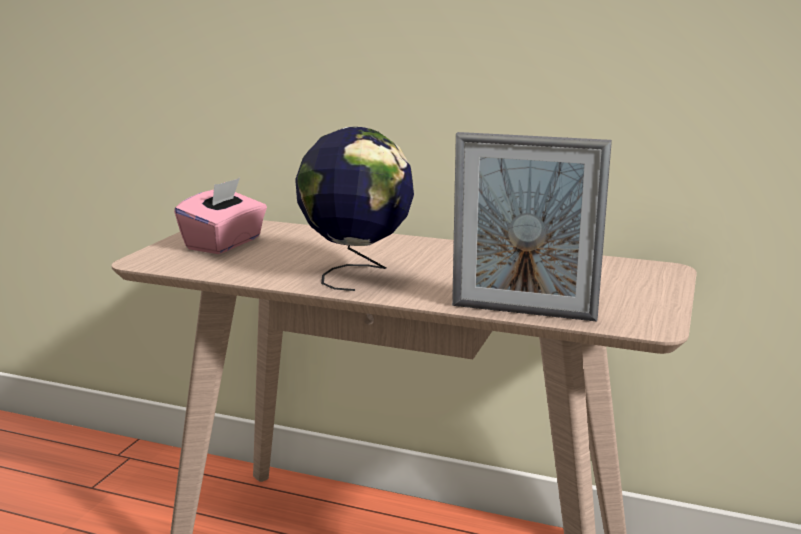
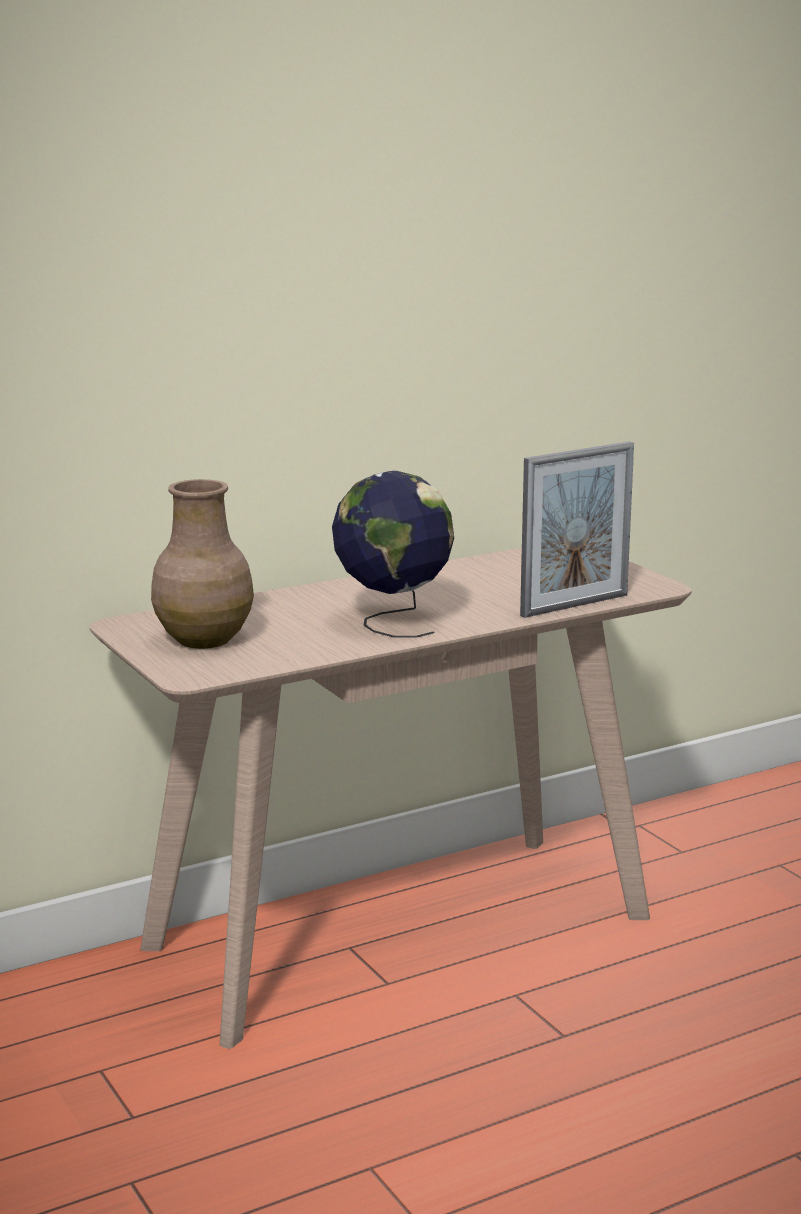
camera: 50 degrees left, 0 degrees up
pink tissue box [174,178,267,254] -> brown vase [151,479,254,649]

